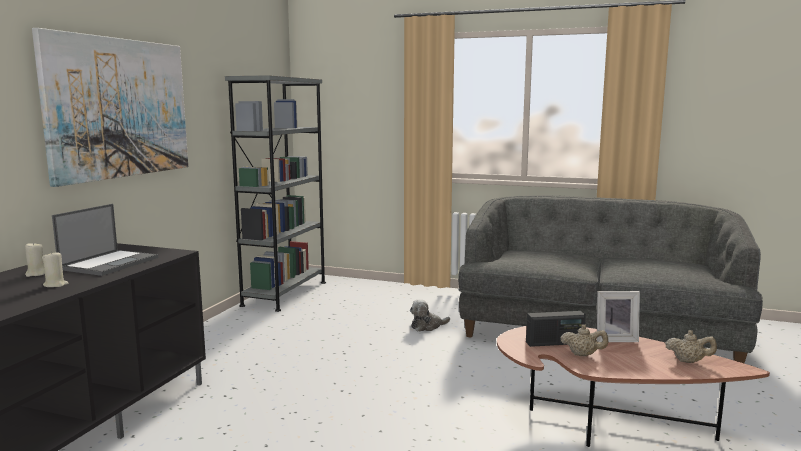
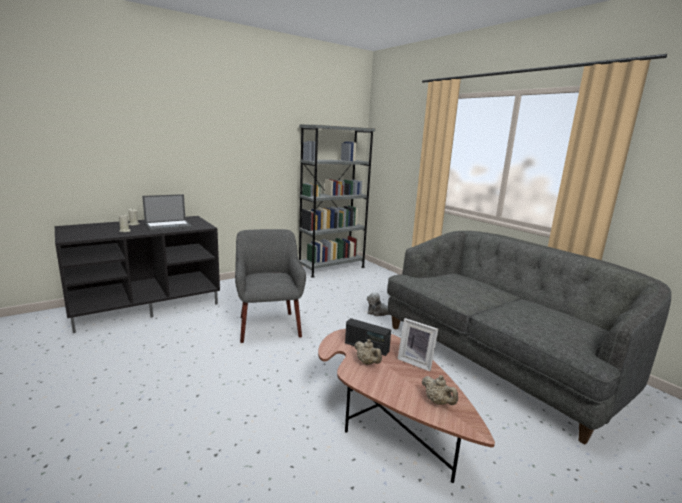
camera: 35 degrees right, 5 degrees up
picture [32,28,188,187] -> none
none -> grey armchair [235,229,306,343]

